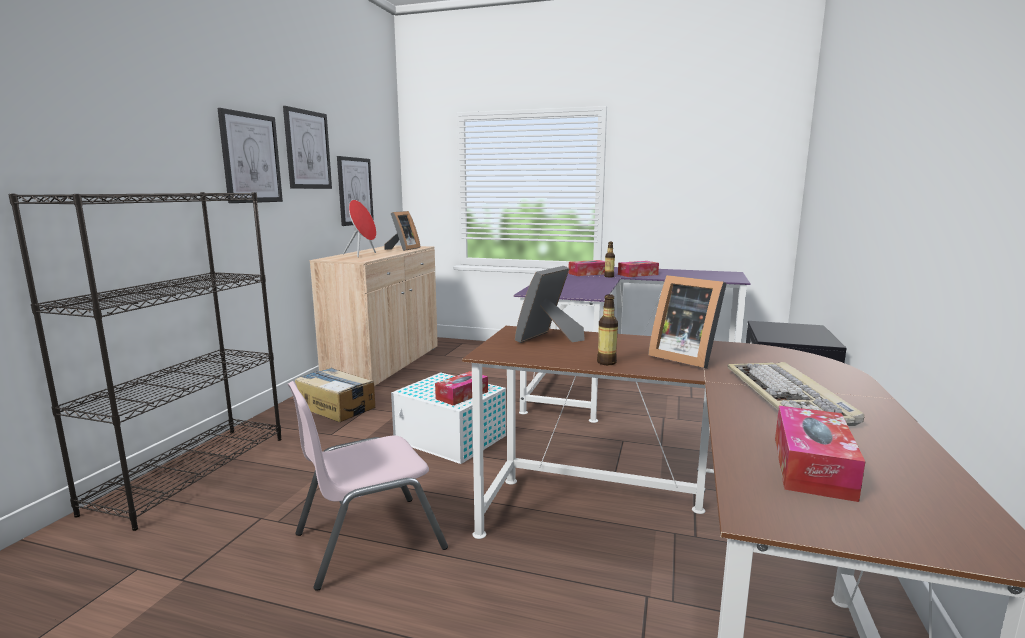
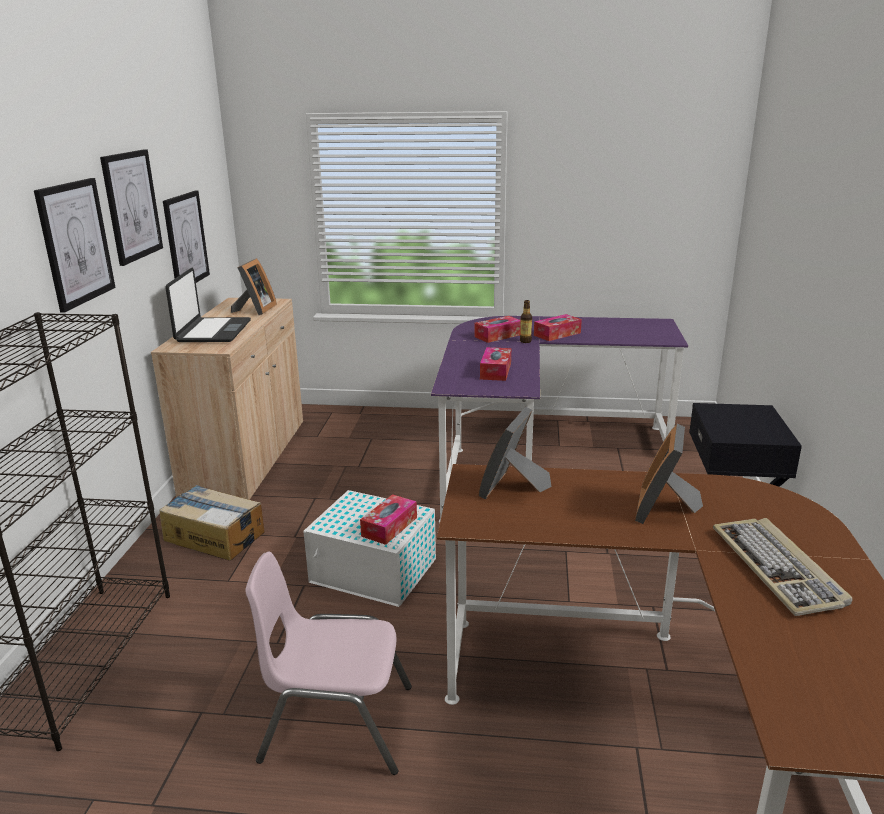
camera: 10 degrees left, 10 degrees up
pink chair [288,381,448,591] -> pink chair turned 45 degrees clockwise [245,552,412,775]
red speaker [343,200,376,257] -> laptop [165,268,251,342]
bottle [597,294,618,365] -> none
picture frame [648,275,727,369] -> picture frame turned 75 degrees clockwise [635,424,703,524]
tissue box [775,406,866,502] -> tissue box moved to [480,347,511,381]

